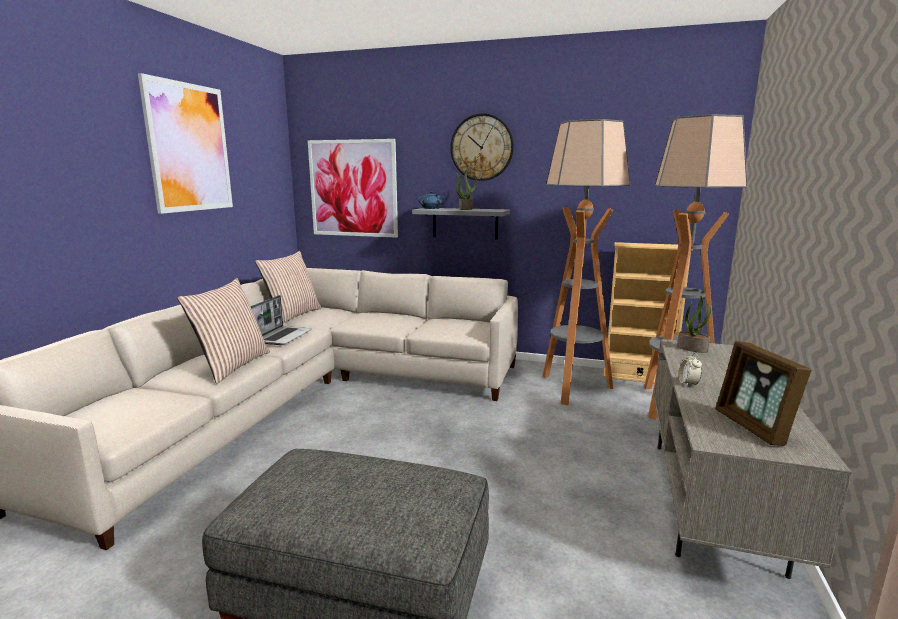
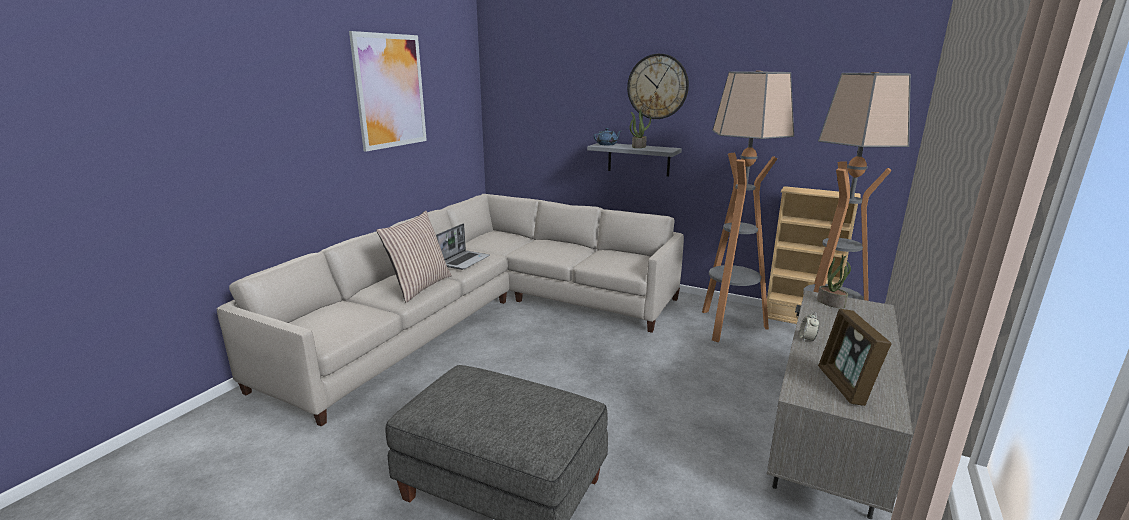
camera: 10 degrees right, 5 degrees up
pillow [255,251,322,324] -> none
picture [308,139,398,238] -> none

